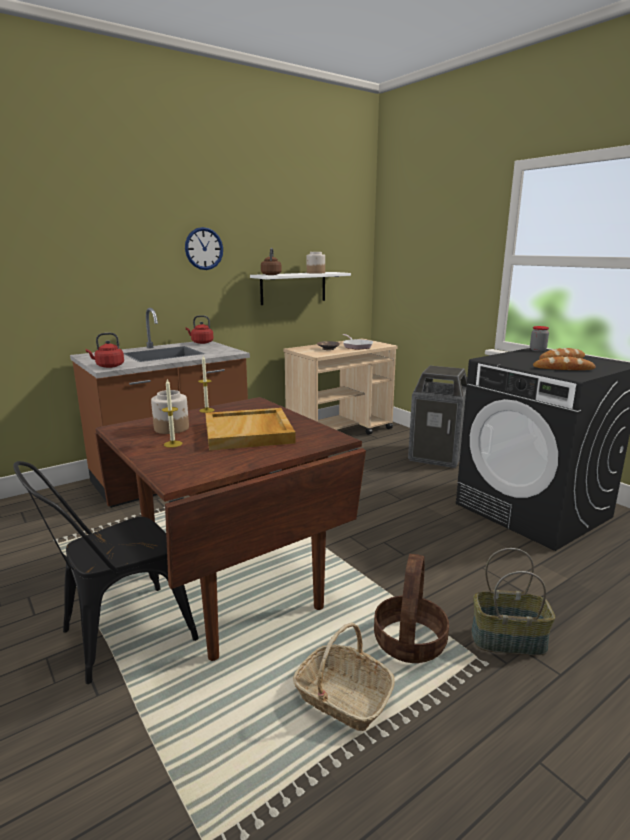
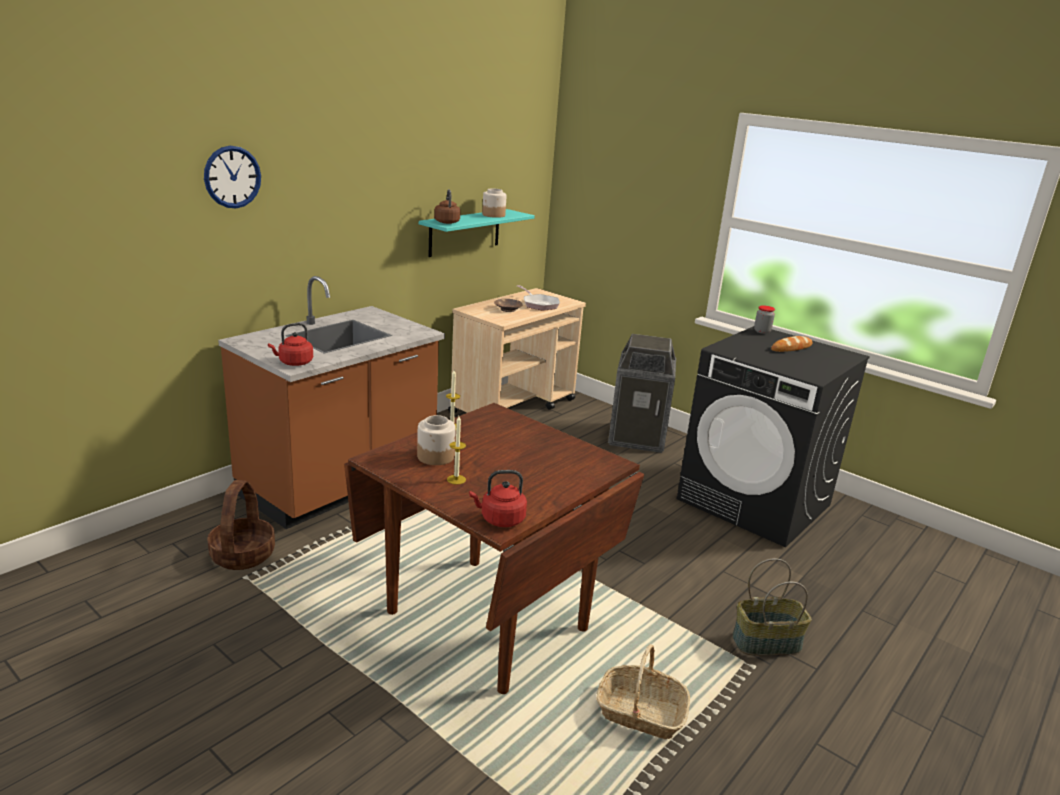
camera: 15 degrees left, 5 degrees up
black chair [13,461,198,684] -> none
wall clock [185,227,223,270] -> wall clock moved to [204,146,261,208]
red kettle [186,315,214,344] -> red kettle moved to [469,470,527,527]
beige tray [205,408,296,450] -> none
white shelf [250,272,351,305] -> turquoise shelf [419,209,535,257]
basket [374,554,449,663] -> basket moved to [207,480,275,570]
bread [533,356,596,370] -> none

